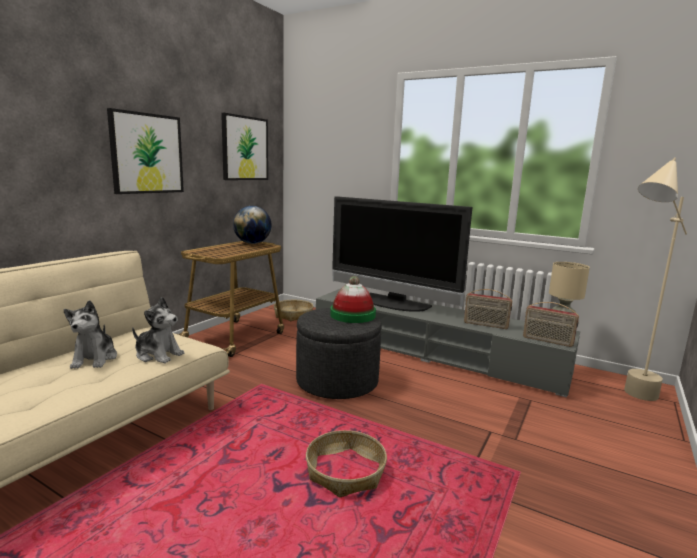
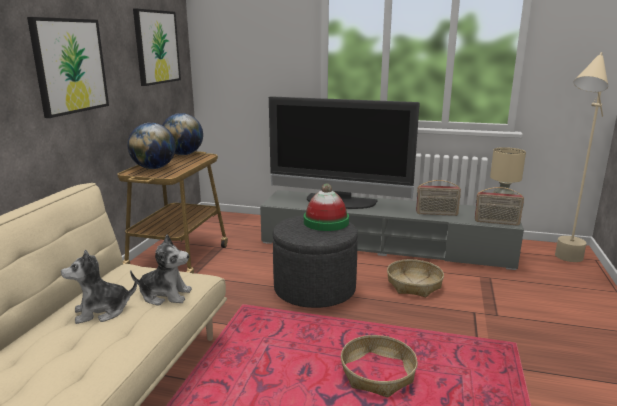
camera: 15 degrees left, 5 degrees up
plush toy [64,300,117,369] -> plush toy turned 90 degrees clockwise [61,250,137,324]
basket [274,300,313,321] -> basket moved to [387,259,444,297]
none -> globe [127,123,176,169]

